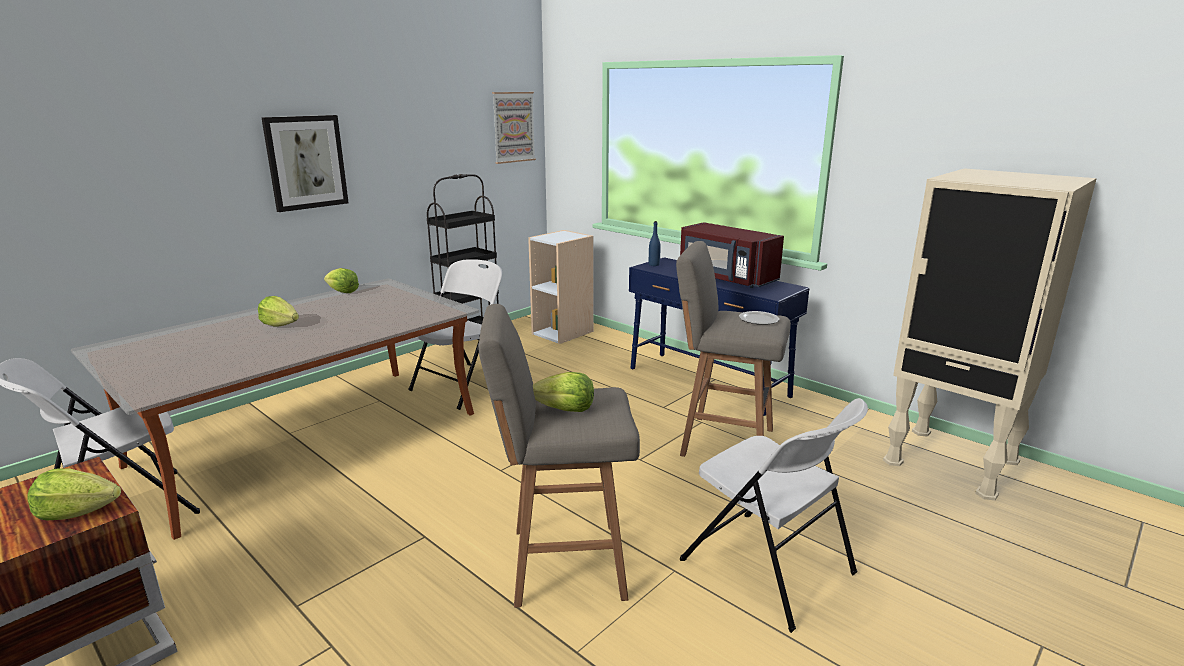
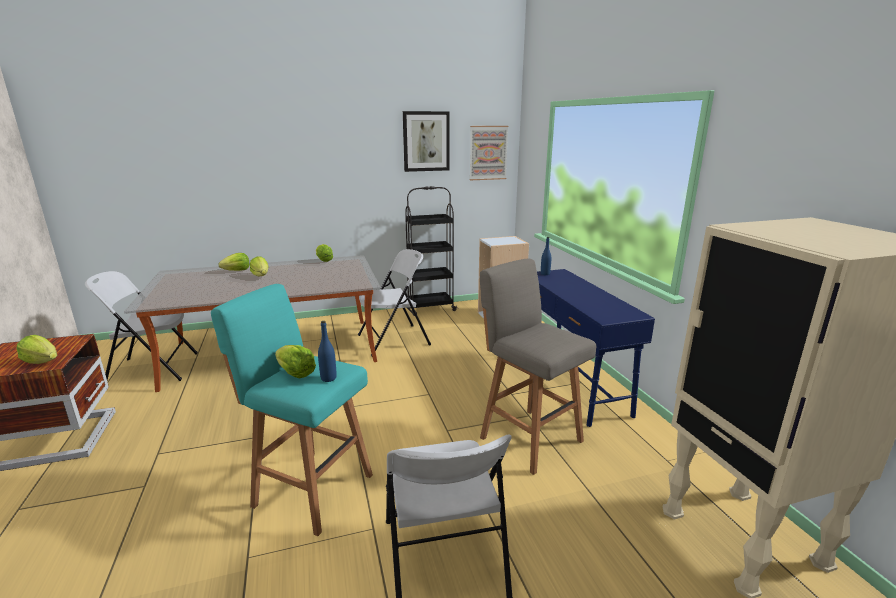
camera: 30 degrees right, 0 degrees up
picture [261,115,349,212] -> picture moved to [403,111,450,172]
grey stool [478,304,640,608] -> turquoise stool [211,284,373,536]
red microwave [680,222,784,288] -> none
plate [739,311,779,325] -> none
none -> lettuce [218,253,249,271]
none -> blue bottle [318,321,337,382]

